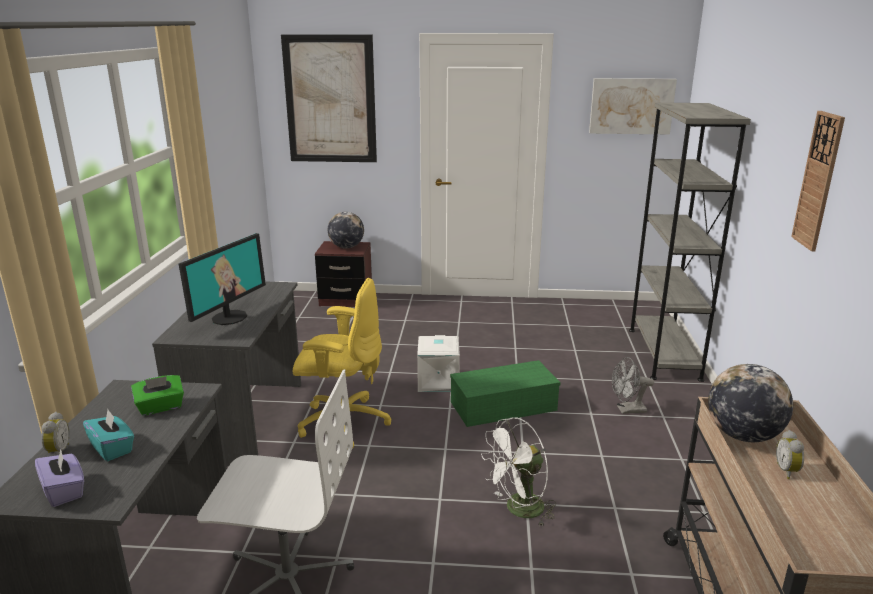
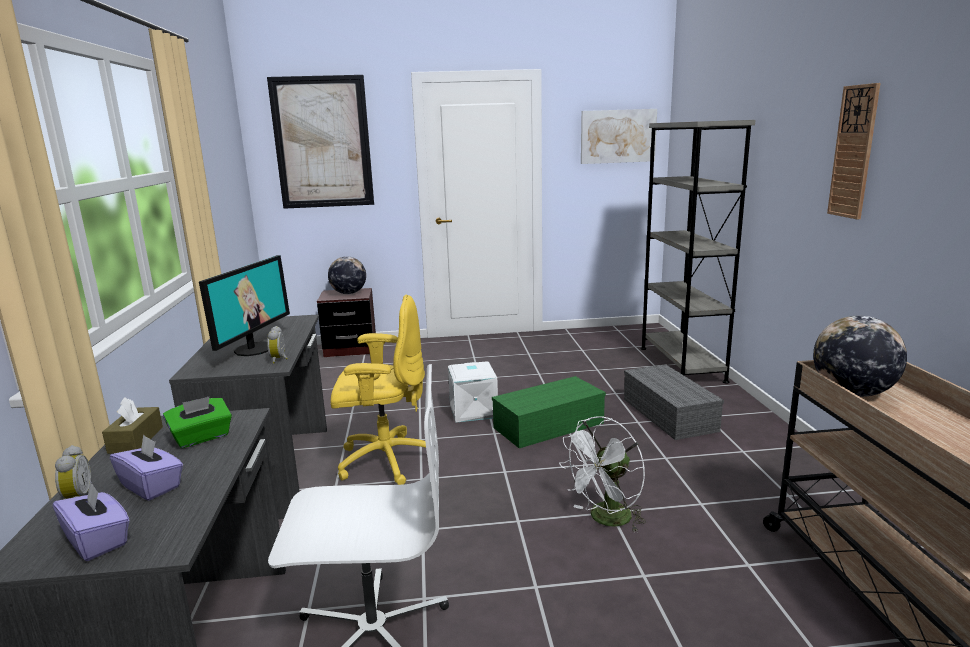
camera: 10 degrees left, 5 degrees down
turquoise tissue box [83,410,134,461] -> purple tissue box [110,434,183,501]
grey fan [612,357,654,414] -> grey storage box [624,364,724,440]
alarm clock [776,430,804,479] -> alarm clock moved to [267,326,288,364]
none -> brown tissue box [102,397,163,454]

